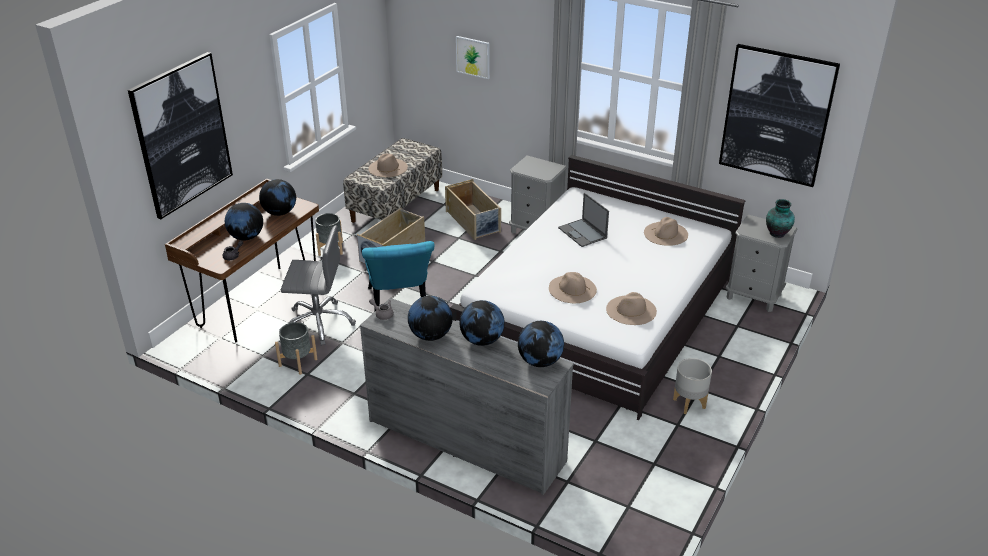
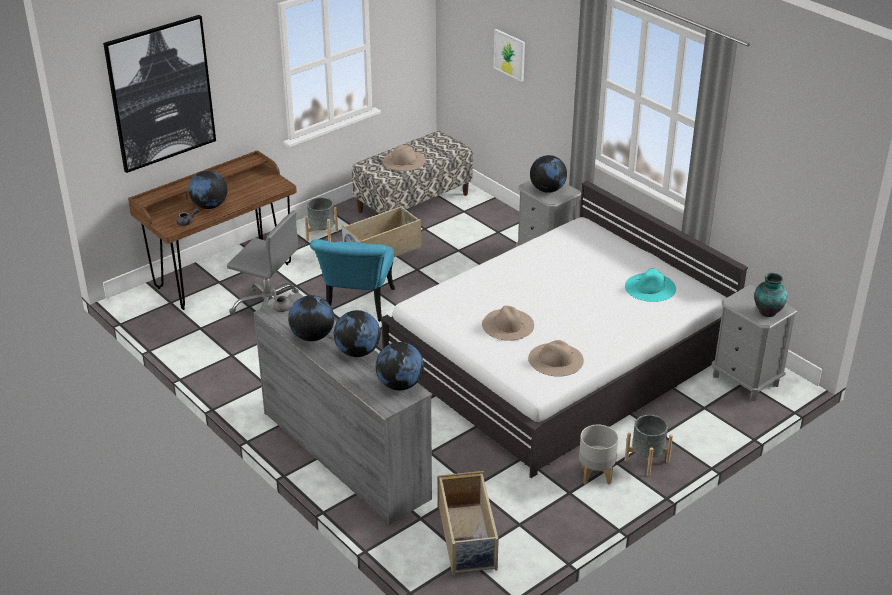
camera: 20 degrees right, 0 degrees up
globe [259,179,296,216] -> globe moved to [530,155,567,193]
grey planter [275,322,317,375] -> grey planter moved to [625,415,673,476]
beige storage box [445,179,501,240] -> beige storage box moved to [437,471,499,575]
laptop [558,193,609,247] -> none
beige hat [644,217,688,246] -> turquoise hat [625,269,676,302]
picture [719,44,840,187] -> none

